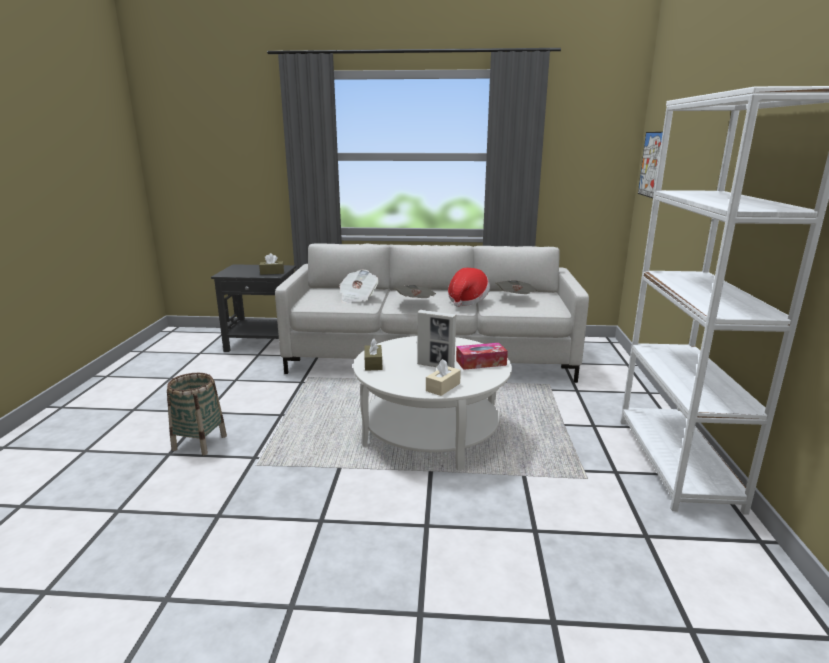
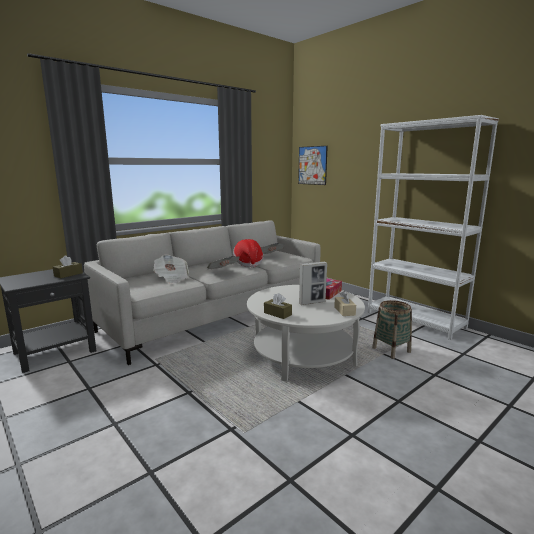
camera: 45 degrees left, 5 degrees down
basket [167,373,227,455] -> basket moved to [372,300,412,359]

